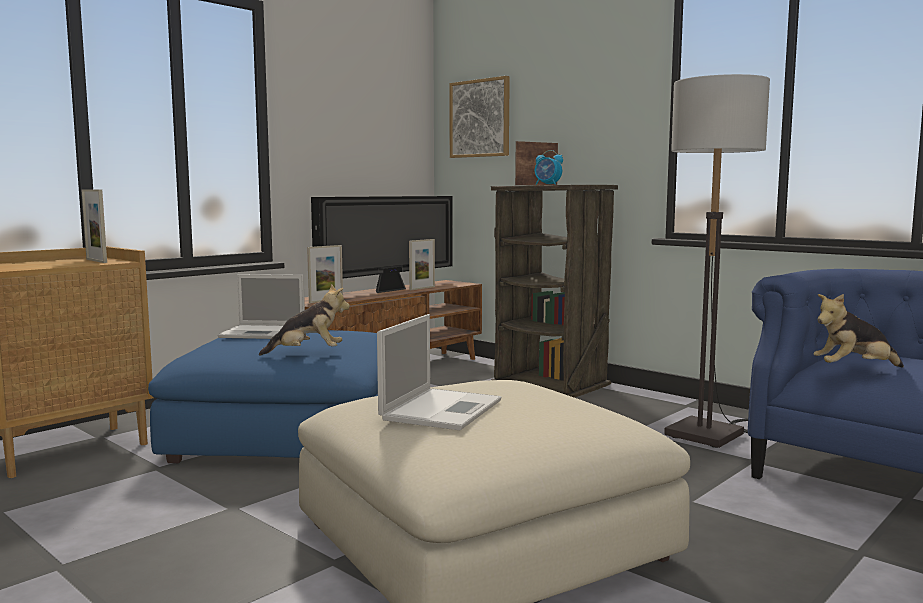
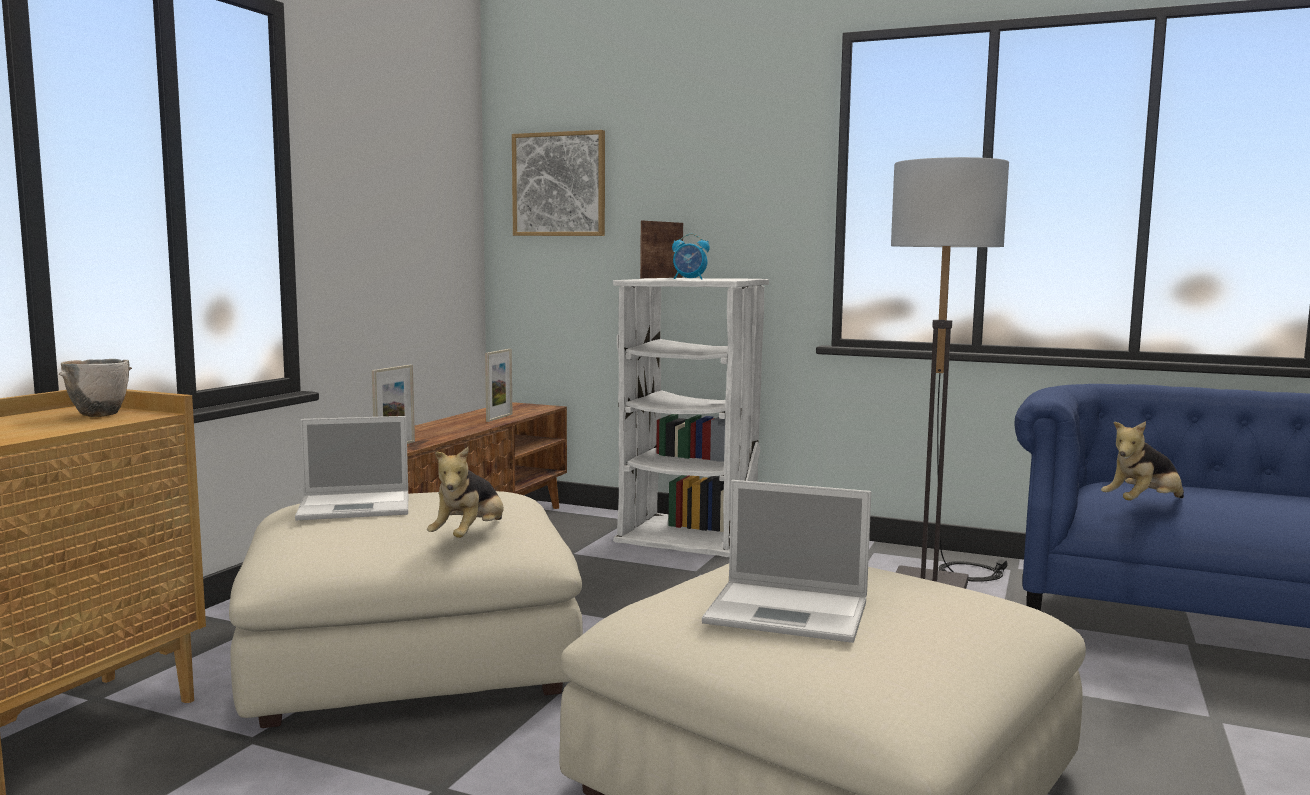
camera: 20 degrees left, 0 degrees up
picture frame [81,189,107,263] -> bowl [59,359,132,417]
blue ottoman [148,330,378,463] -> beige ottoman [229,491,583,728]
plush toy [259,284,350,356] -> plush toy turned 135 degrees clockwise [427,447,504,538]
television [311,196,453,293] -> none
laptop [377,314,501,430] -> laptop turned 105 degrees clockwise [702,480,871,643]
brown bookcase [491,185,618,398] -> white bookcase [613,278,769,557]

